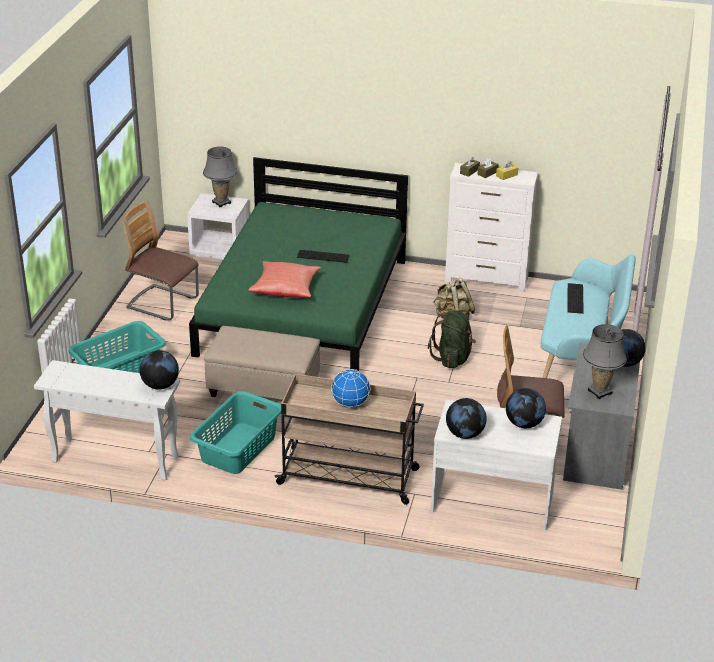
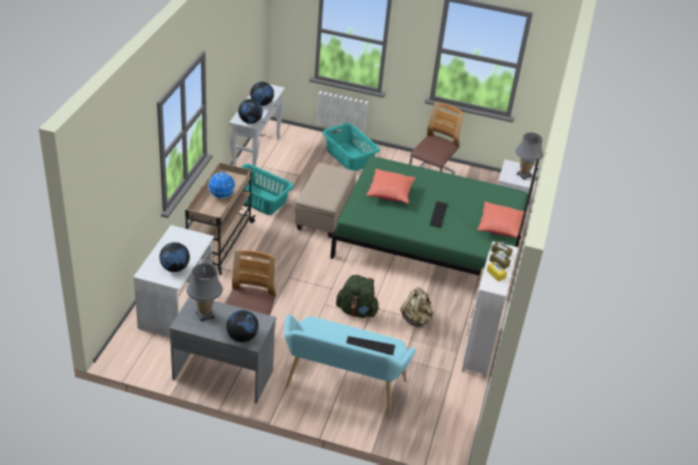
camera: 90 degrees right, 5 degrees up
globe [446,398,487,439] -> globe moved to [250,82,274,106]
none -> red pillow [477,201,527,240]

